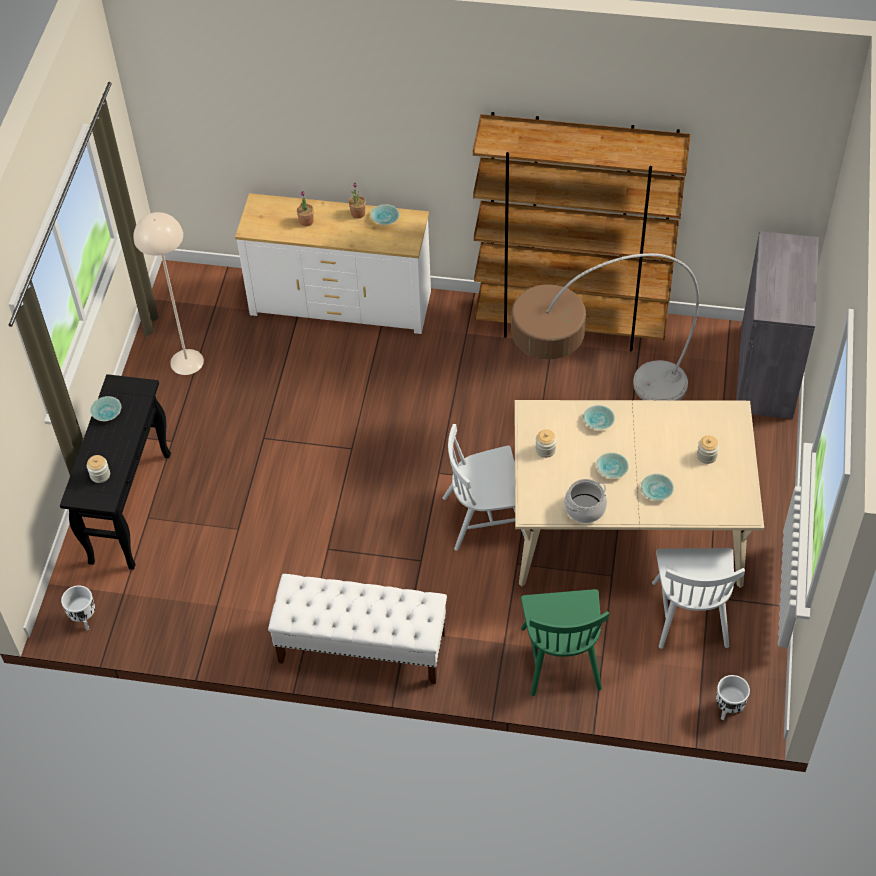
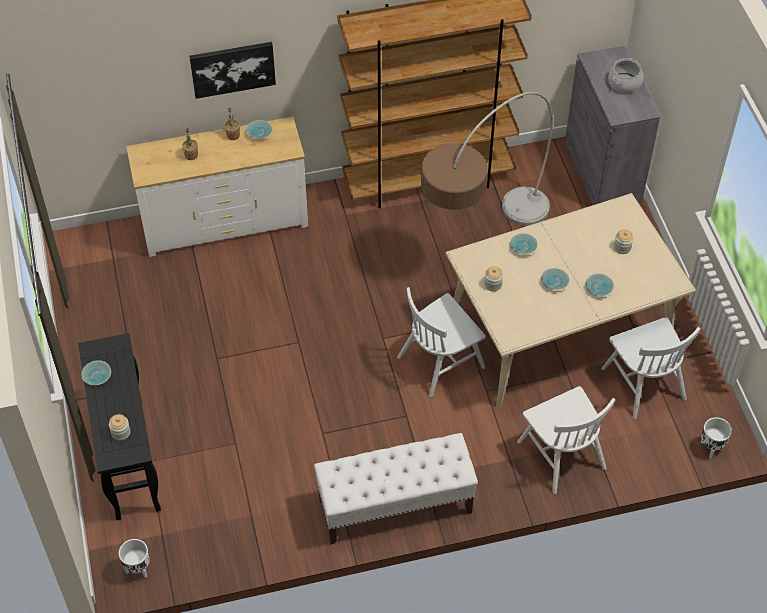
camera: 25 degrees left, 0 degrees up
beige floor lamp [133,212,204,375] -> none
green chair [521,589,609,696] -> white chair [517,386,615,494]
cooking pot [564,479,607,523] -> cooking pot moved to [609,58,643,93]
none -> picture [189,42,276,99]

